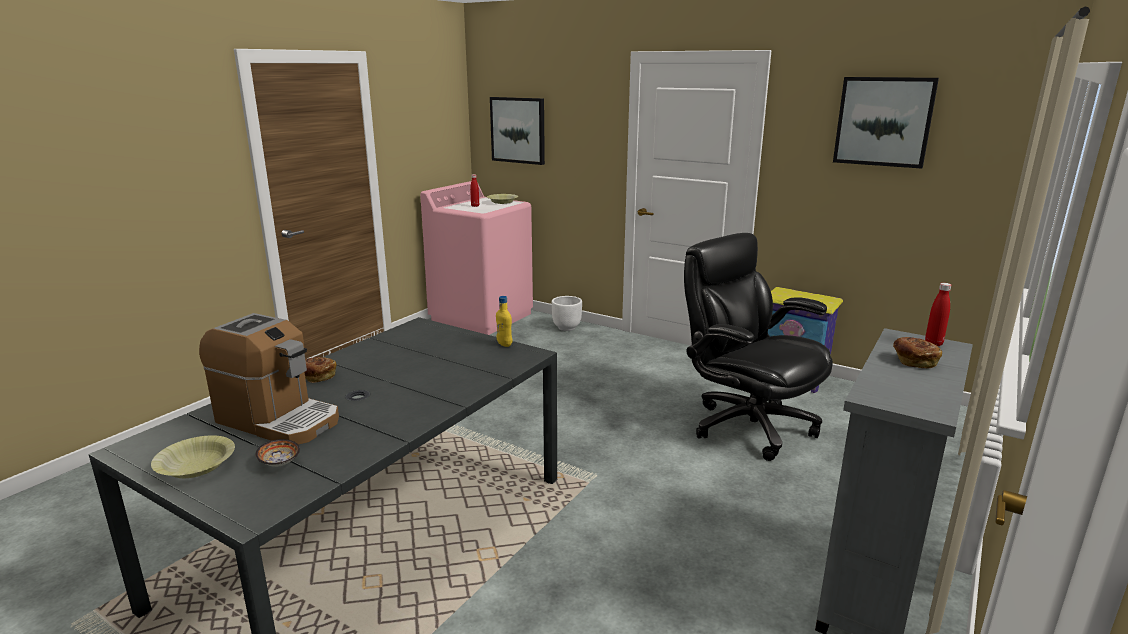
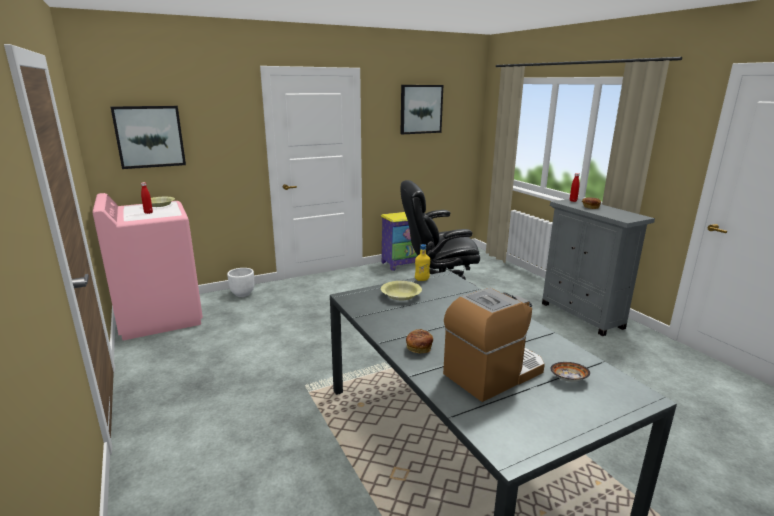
camera: 60 degrees left, 0 degrees up
yellow bowl [151,435,235,478] -> yellow bowl moved to [381,281,422,300]

